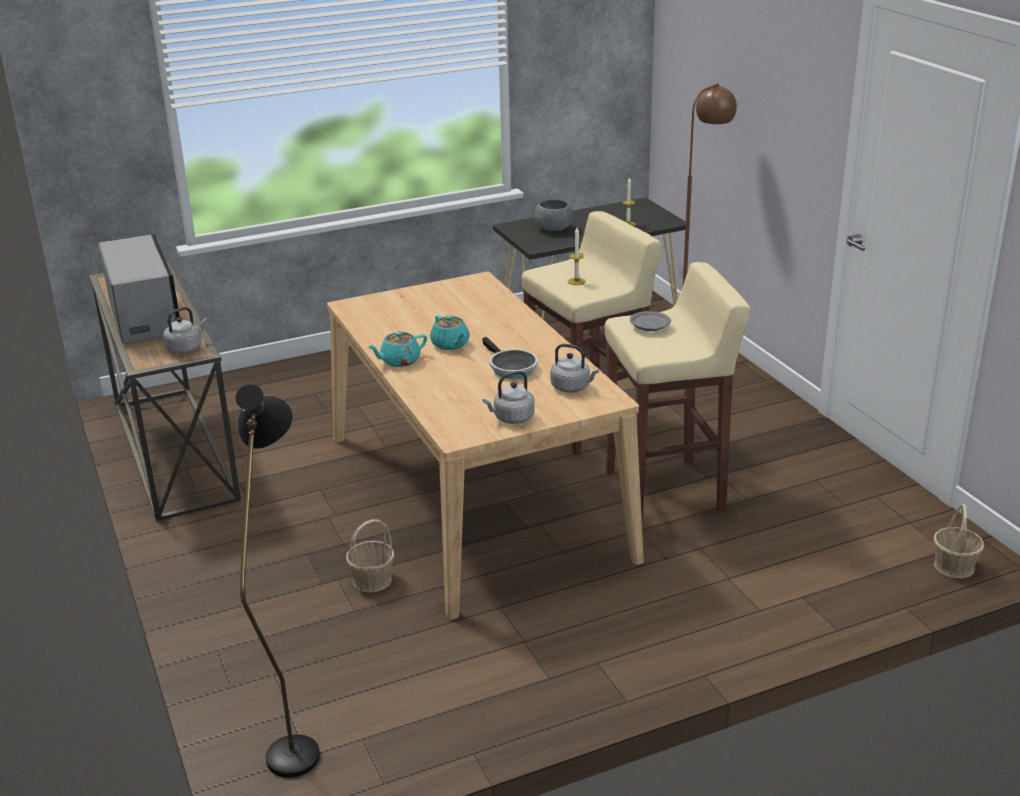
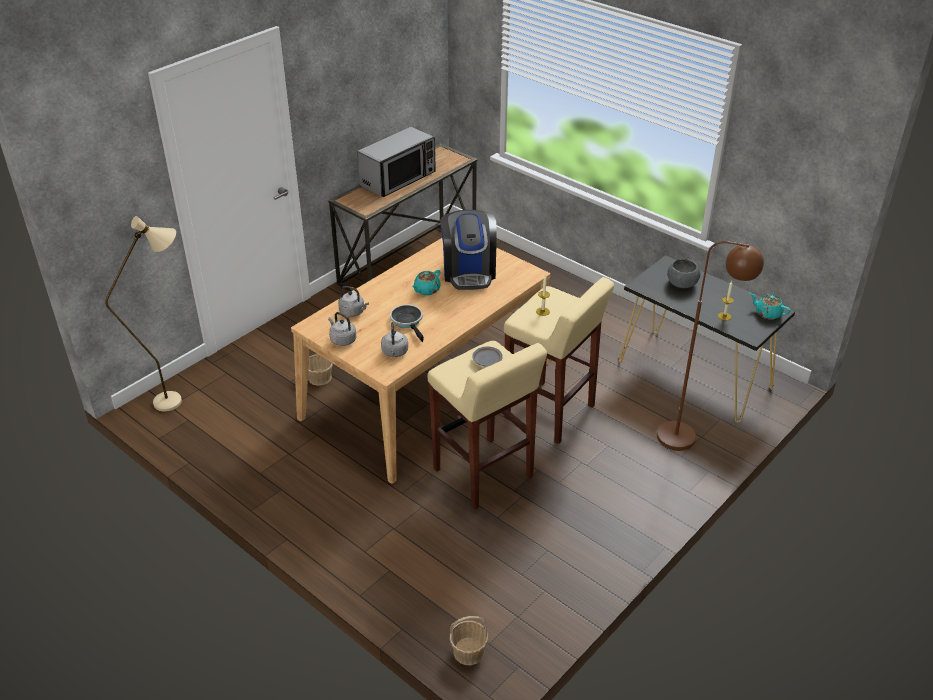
camera: 65 degrees right, 10 degrees up
grey kettle [163,307,207,354] -> grey kettle moved to [338,286,369,317]
black floor lamp [236,384,320,778] -> beige floor lamp [105,216,182,412]
turquoise teapot [368,331,427,367] -> turquoise teapot moved to [750,293,791,319]
frying pan [482,337,538,379] -> frying pan turned 120 degrees clockwise [390,304,424,342]
none -> coffee machine [440,210,497,290]

